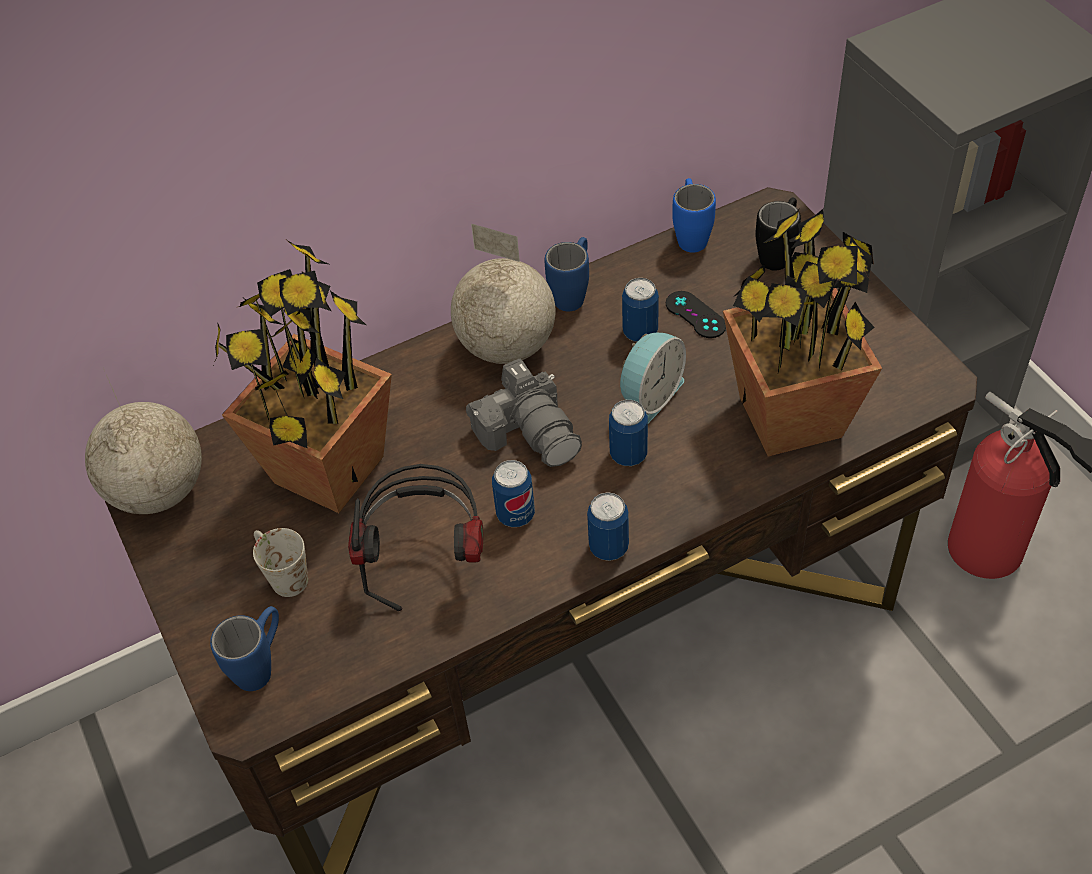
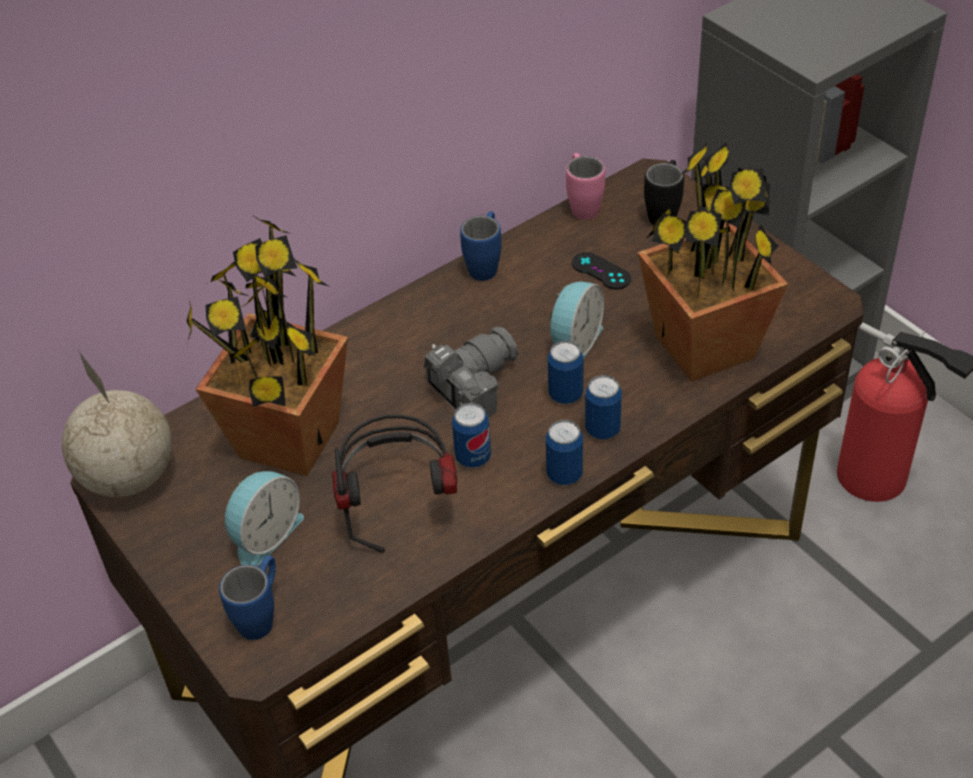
camera: 10 degrees left, 5 degrees down
white mug [253,528,308,597] -> alarm clock [225,471,304,566]
globe [451,224,555,364] -> none
camera [466,359,582,467] -> camera turned 90 degrees counterclockwise [424,327,519,418]
can [622,278,659,342] -> can moved to [585,375,622,440]
blue mug [672,178,716,252] -> pink mug [566,153,605,220]

